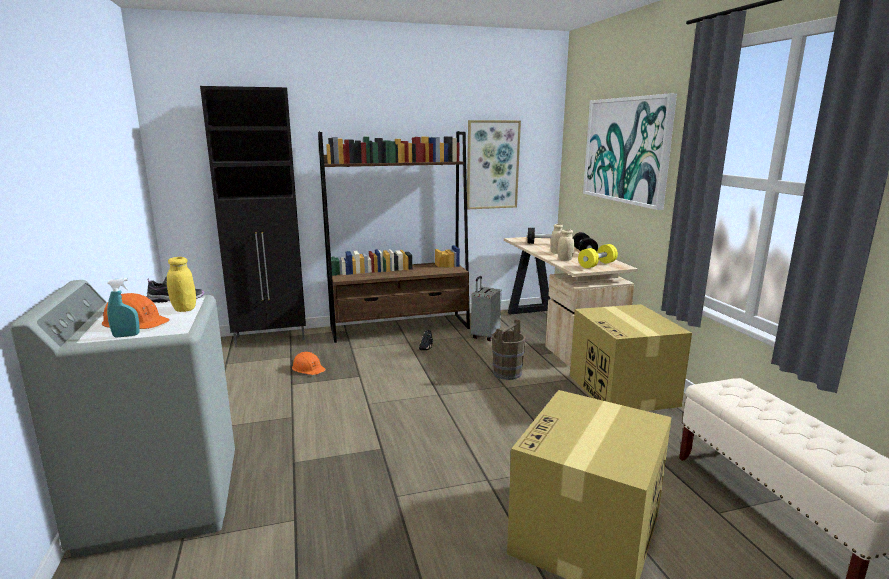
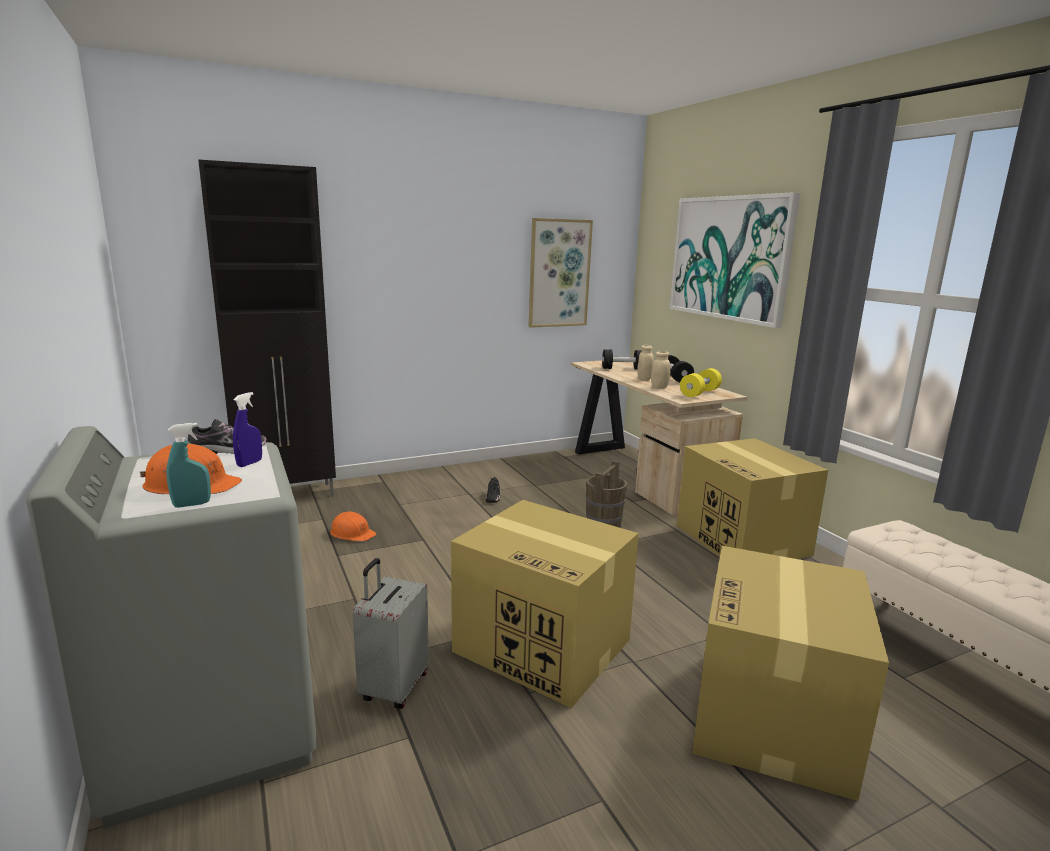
camera: 10 degrees left, 0 degrees up
yellow jar [167,257,196,312] -> blue spray bottle [233,392,262,467]
brown bookcase [318,131,470,343] -> none
grey suitcase [471,276,502,341] -> grey suitcase moved to [352,558,429,709]
none -> cardboard box [451,500,639,708]

